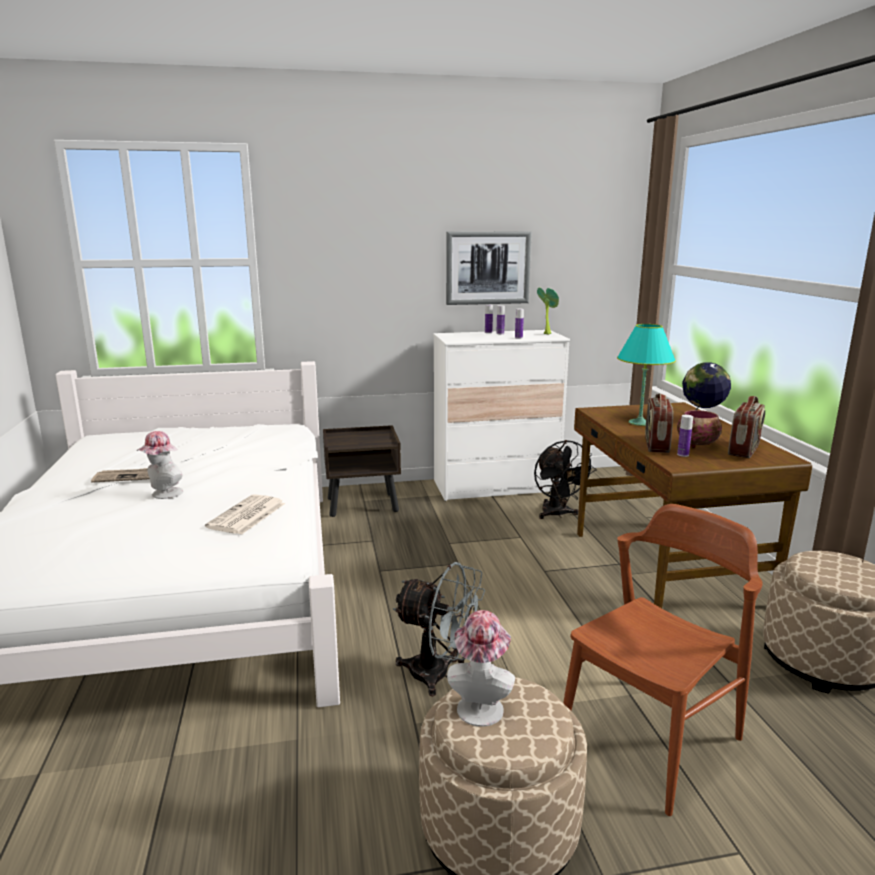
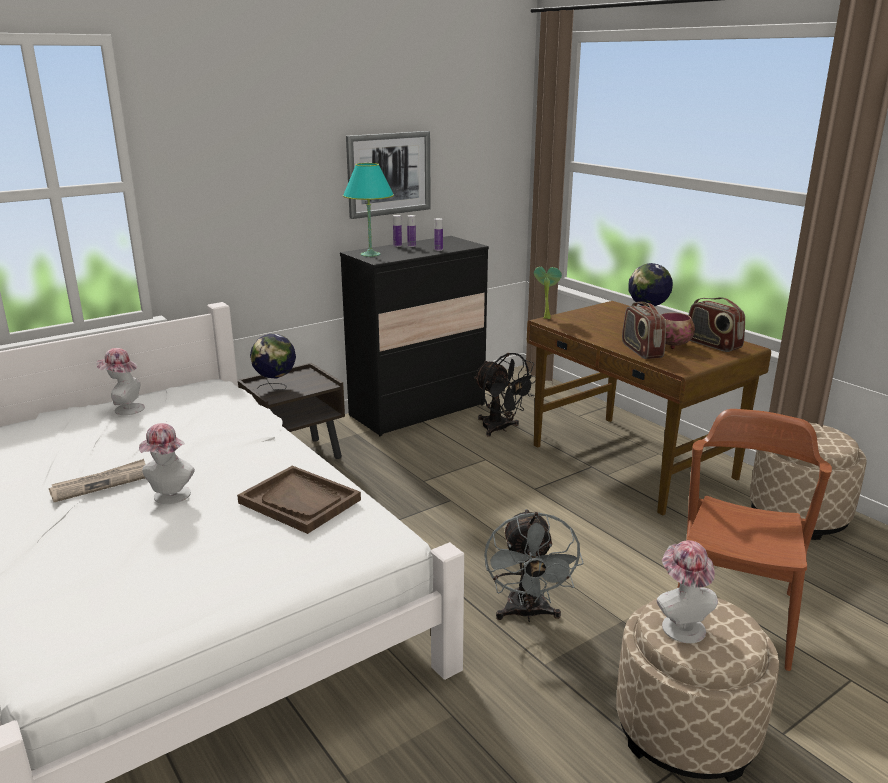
camera: 25 degrees left, 5 degrees up
newspaper [205,494,285,535] -> brown tray [237,466,361,534]
grey fan [393,562,485,696] -> grey fan turned 90 degrees clockwise [484,509,583,622]
white dresser [433,330,570,501] -> black dresser [340,236,489,436]
potted plant [537,287,559,335] -> potted plant moved to [534,267,562,319]
turquoise table lamp [617,324,676,426] -> turquoise table lamp moved to [343,163,394,257]
bottle [677,415,693,457] -> none
radio [728,396,765,458] -> radio turned 135 degrees clockwise [689,297,745,352]
none -> hat [96,348,145,415]
none -> globe [250,334,296,390]

